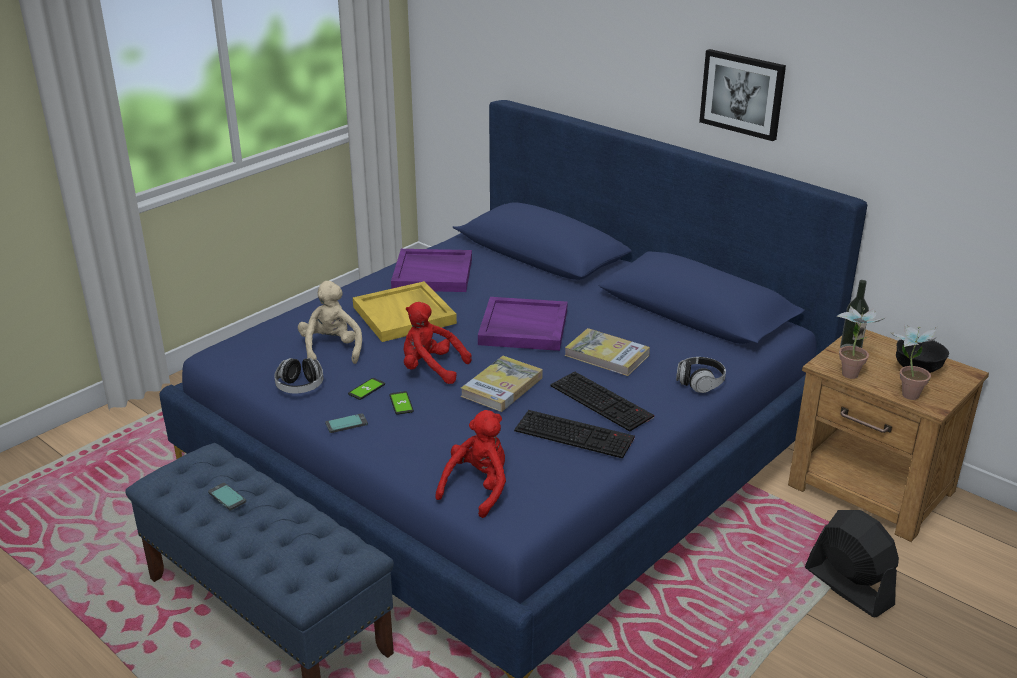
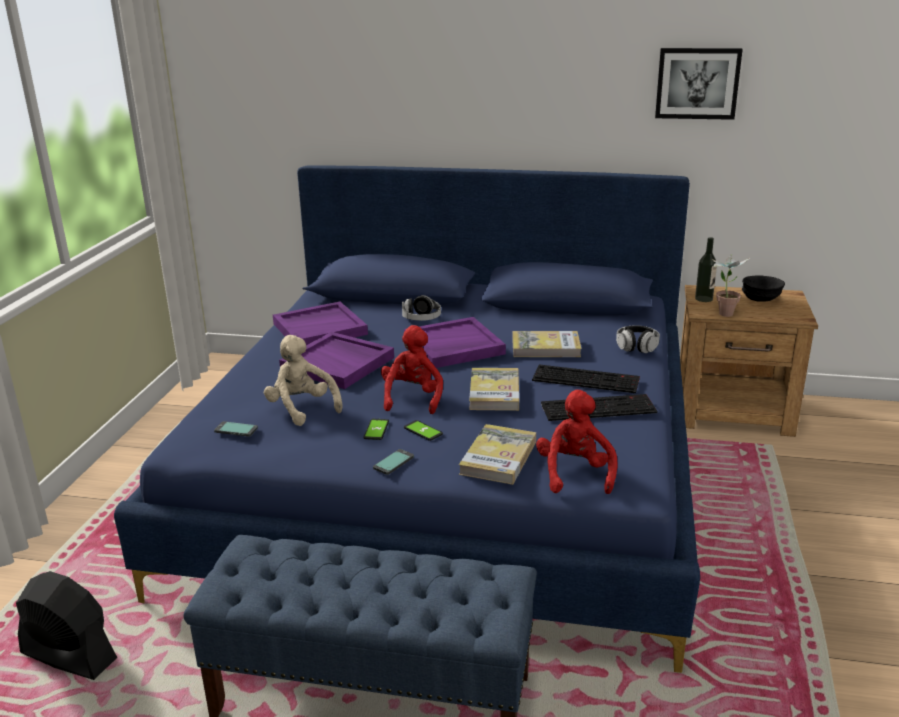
camera: 30 degrees left, 5 degrees down
phone [208,483,246,510] -> phone moved to [214,421,258,437]
headphones [274,358,324,394] -> headphones moved to [402,295,441,321]
yellow tray [353,281,457,342] -> purple tray [279,332,394,389]
red plush toy [404,302,472,384] -> red plush toy turned 105 degrees clockwise [381,325,443,414]
picture [699,49,786,141] -> picture moved to [655,48,743,120]
black fan [805,510,899,617] -> black fan moved to [16,571,117,680]
potted plant [890,324,938,400] -> none
none -> book [459,424,536,485]

